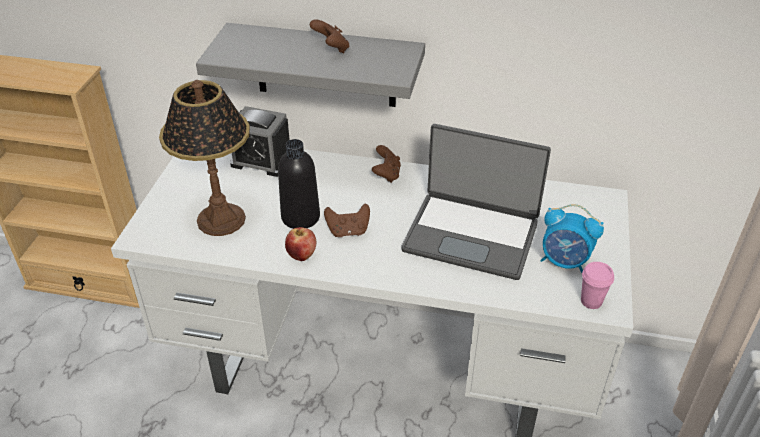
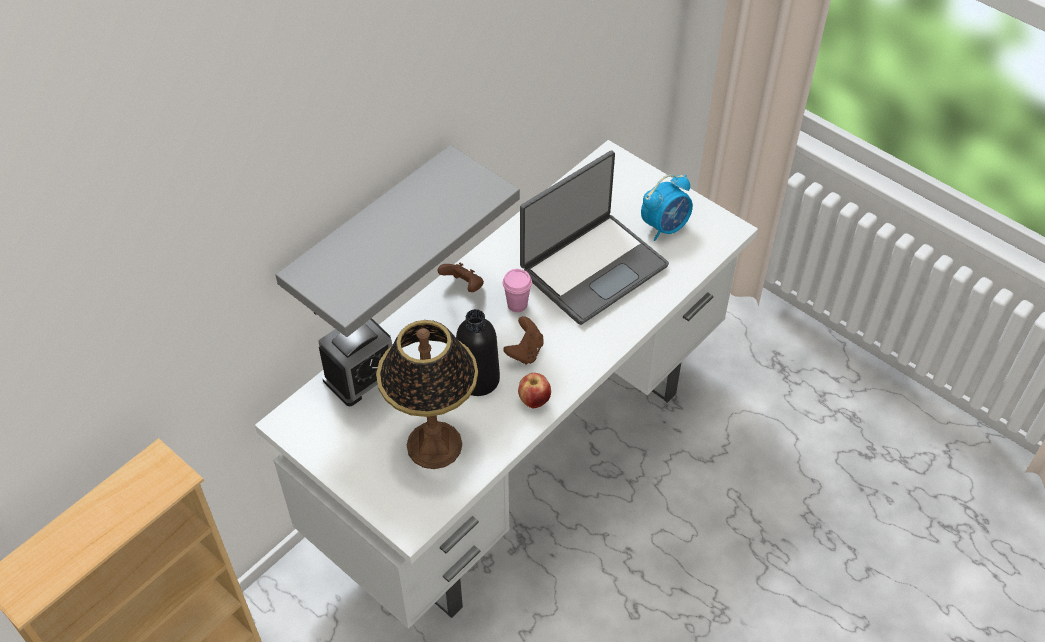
camera: 60 degrees left, 10 degrees up
brown game controller [310,19,349,53] -> none
pink cup [581,262,614,309] -> pink cup moved to [503,269,532,312]

